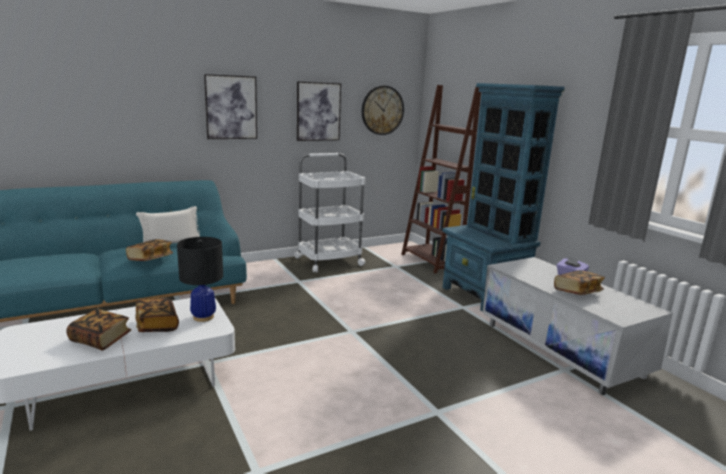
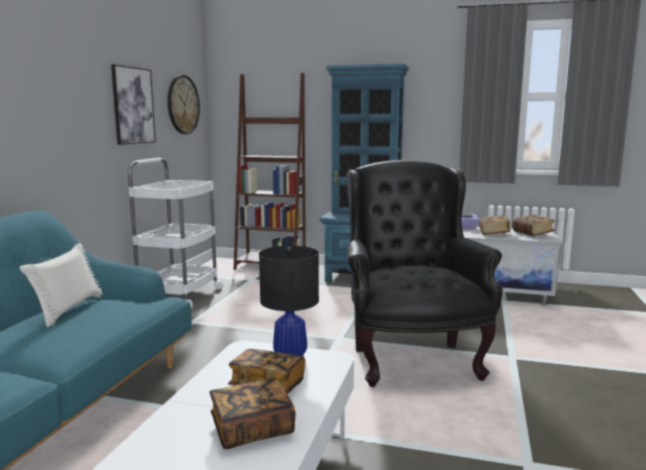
camera: 45 degrees left, 5 degrees down
book [126,239,173,261] -> book moved to [512,215,555,236]
picture [204,74,257,139] -> none
none -> black armchair [347,160,503,387]

